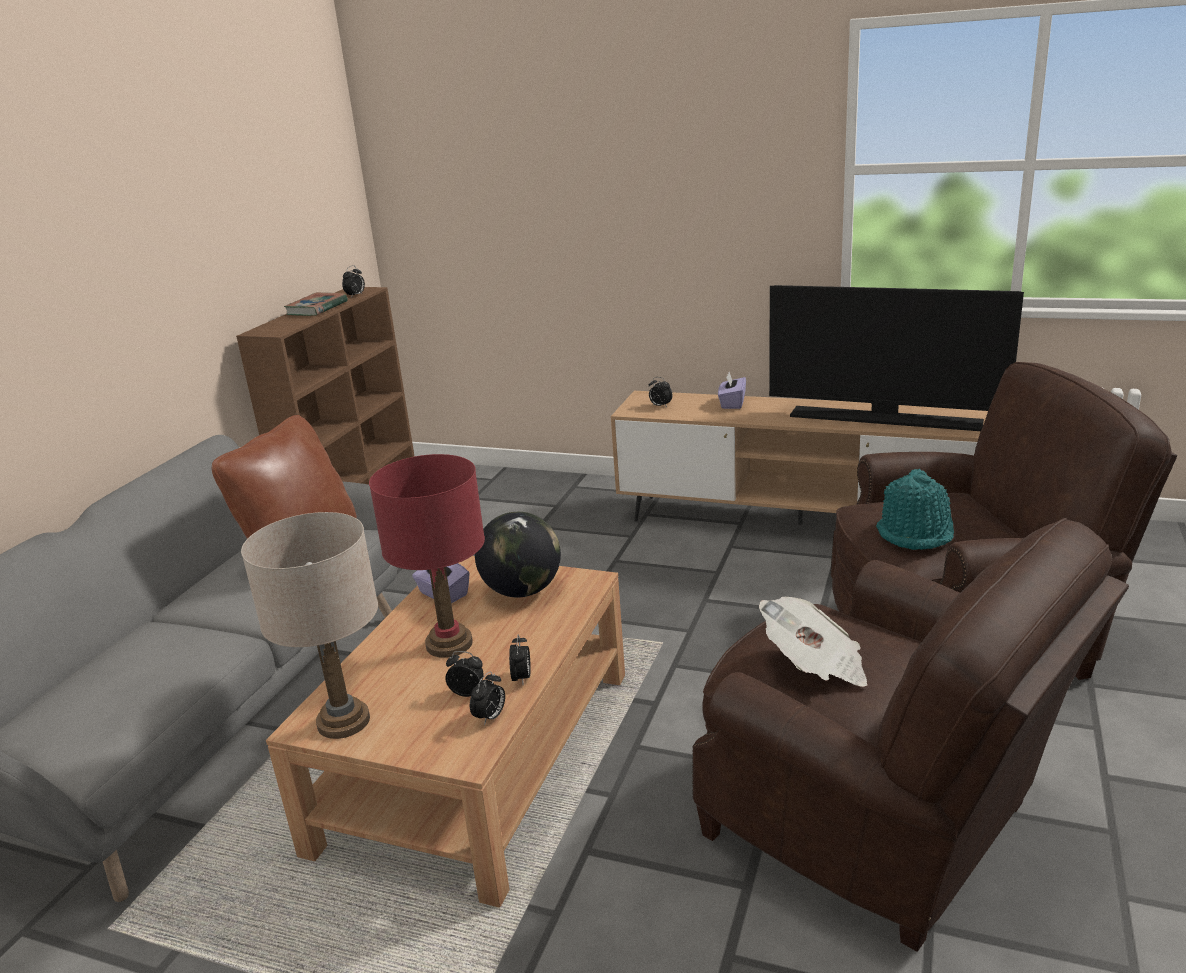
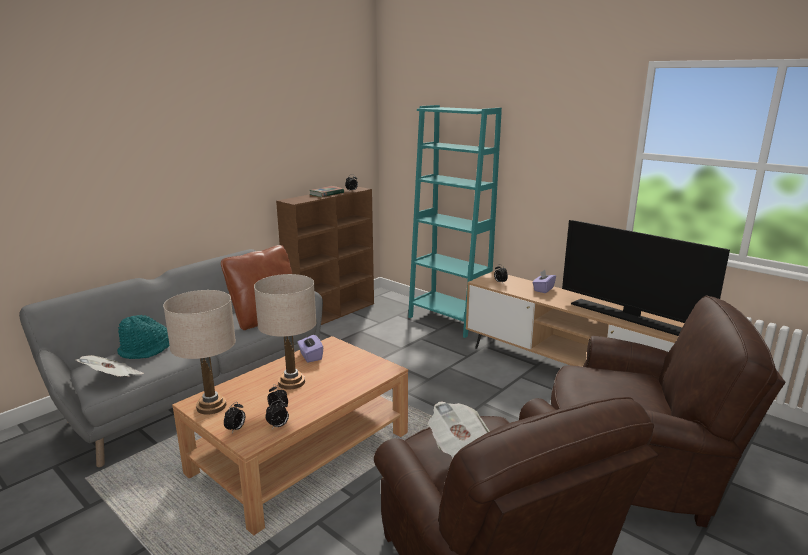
camera: 20 degrees right, 5 degrees down
red table lamp [369,454,485,658] -> beige table lamp [254,274,316,389]
globe [475,512,561,597] -> none
alarm clock [509,634,531,684] -> alarm clock moved to [224,402,245,434]
turquoise hat [876,469,954,550] -> turquoise hat moved to [117,315,170,359]
none -> newspaper [76,355,144,377]
none -> turquoise bookcase [408,105,502,338]

